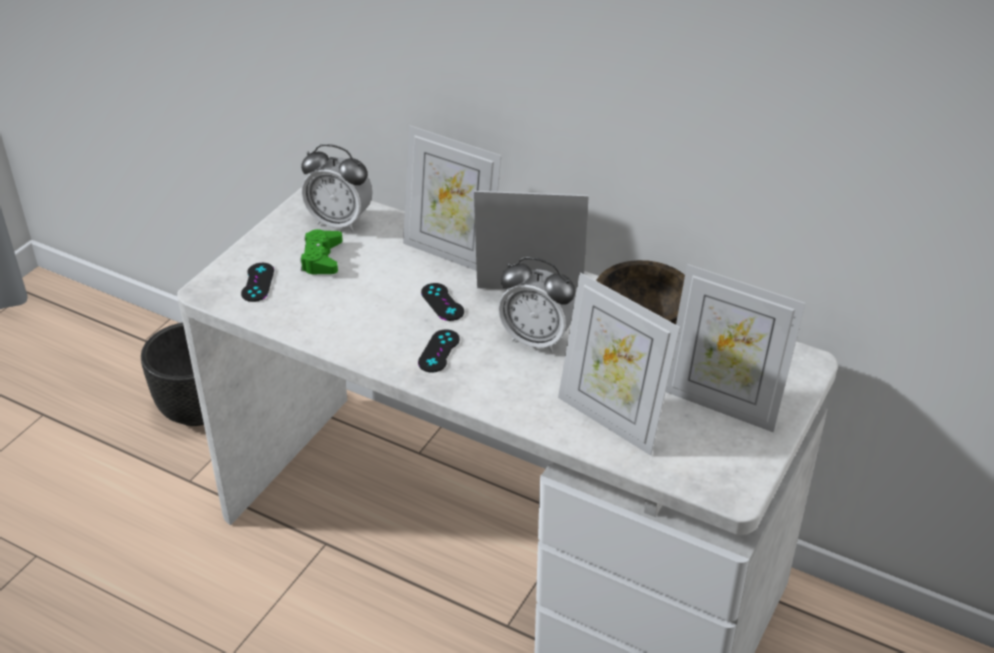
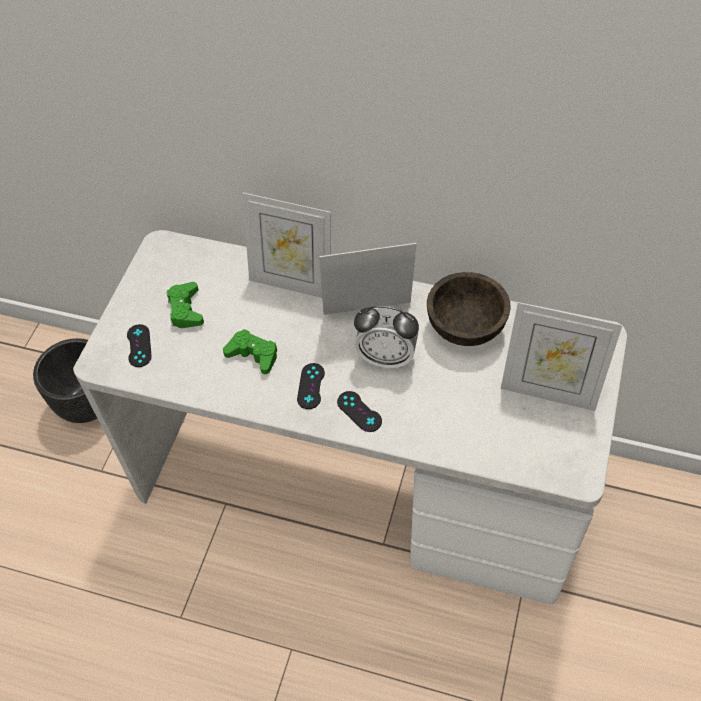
camera: 10 degrees left, 15 degrees up
alarm clock [301,144,373,232] -> none
black game controller [421,283,464,321] -> black game controller moved to [337,391,382,432]
picture frame [558,272,680,455] -> none
none -> green game controller [223,329,277,374]

